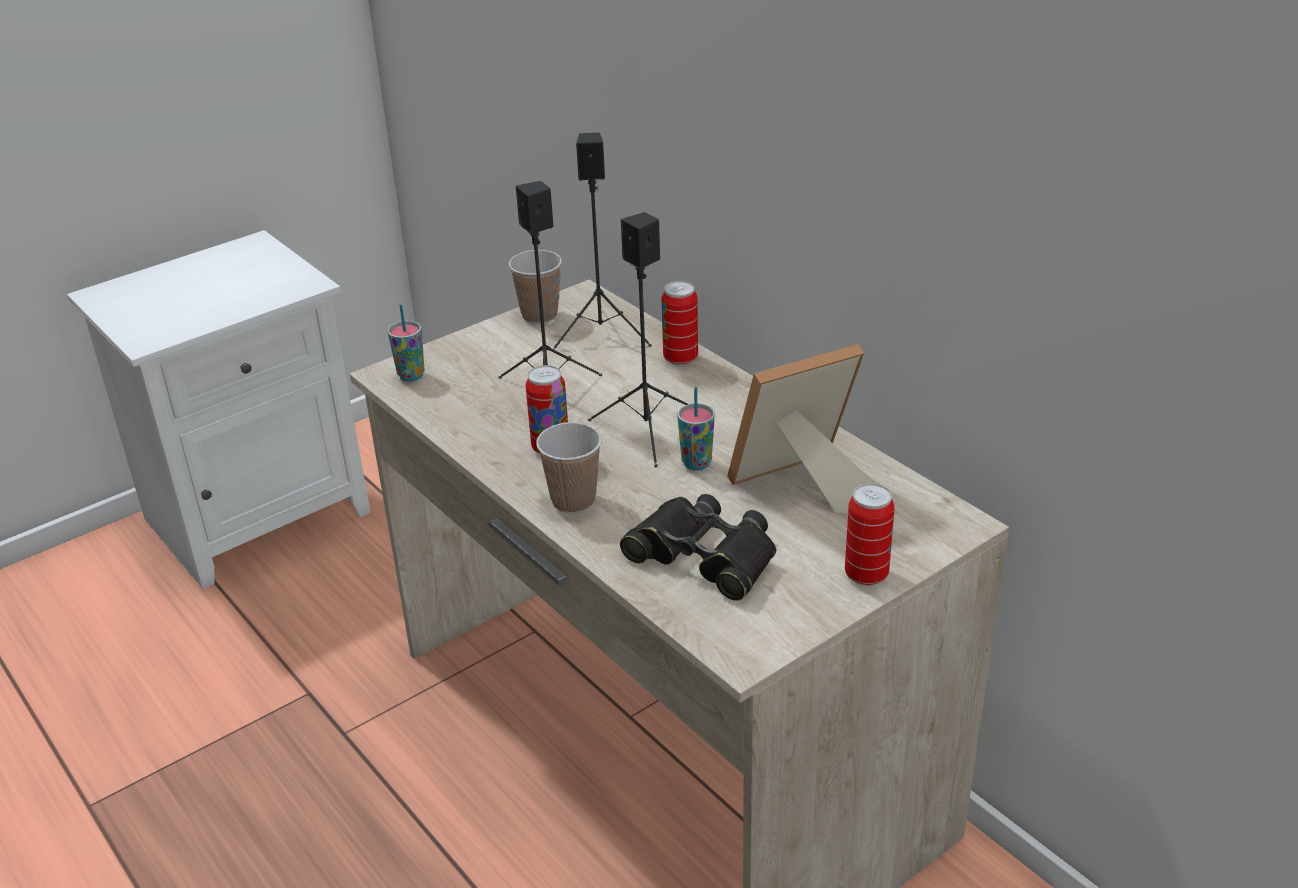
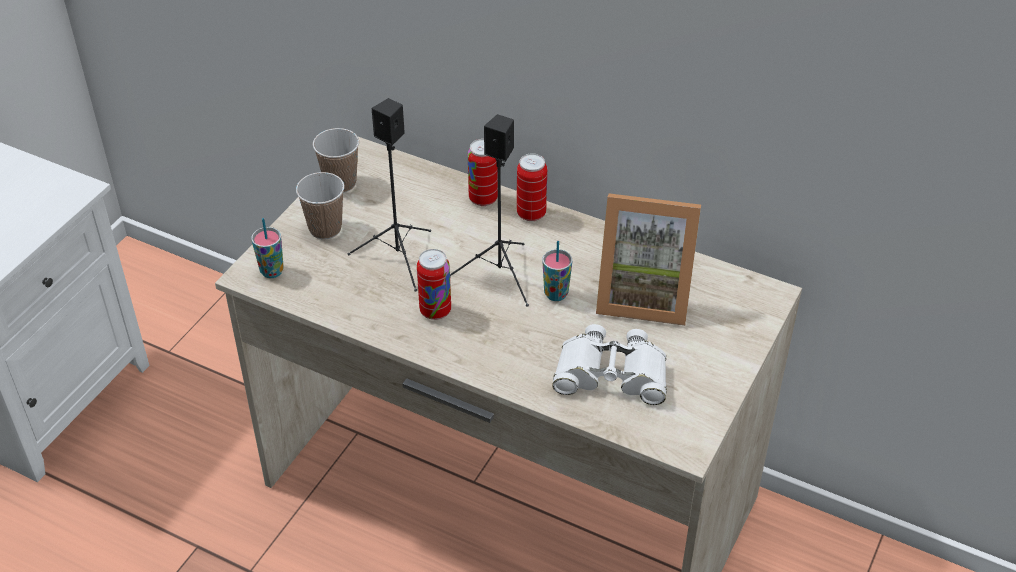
camera: 25 degrees left, 10 degrees up
cup [536,422,602,513] -> cup moved to [296,172,344,239]
black speaker [553,132,652,349] -> none
black binoculars [620,494,776,601] -> white binoculars [552,324,667,405]
picture frame [727,344,875,513] -> picture frame turned 120 degrees counterclockwise [596,193,701,326]
can [845,483,895,586] -> can moved to [517,153,547,221]

